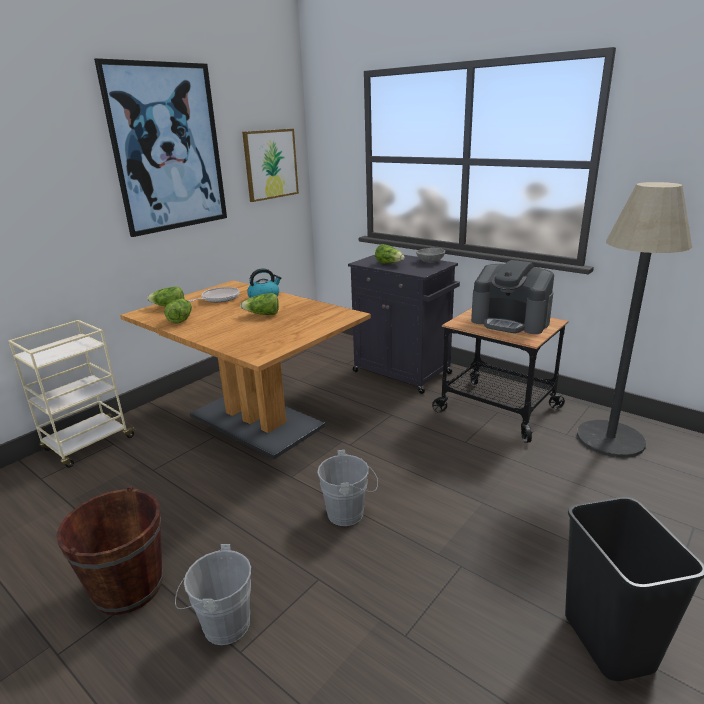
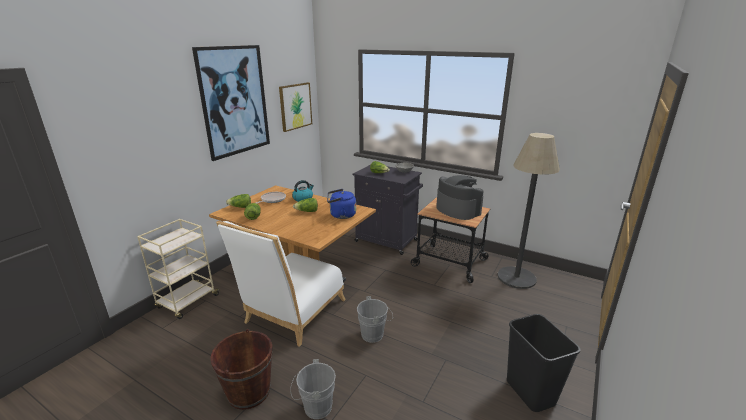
camera: 10 degrees left, 0 degrees up
coffee machine [471,260,554,334] -> coffee machine turned 150 degrees counterclockwise [436,175,484,220]
none -> white chair [216,221,346,347]
none -> blue kettle [327,189,356,219]

